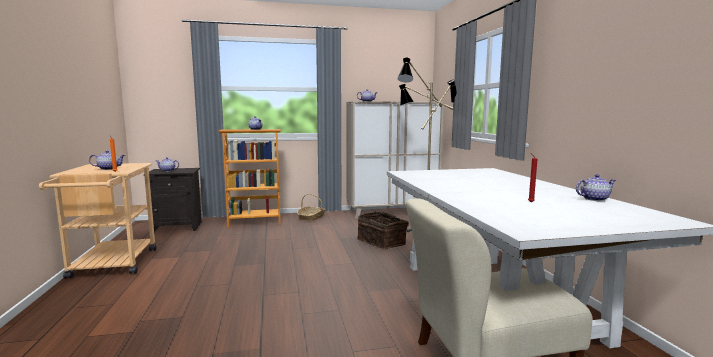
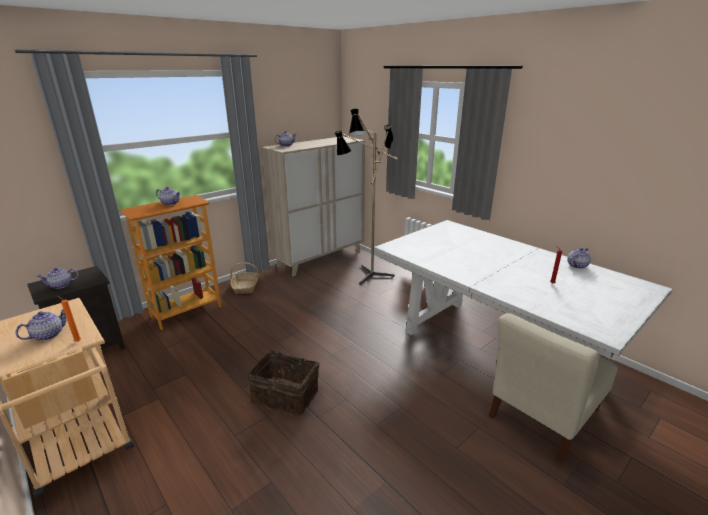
camera: 30 degrees left, 15 degrees up
basket [357,211,409,249] -> basket moved to [248,346,319,416]

